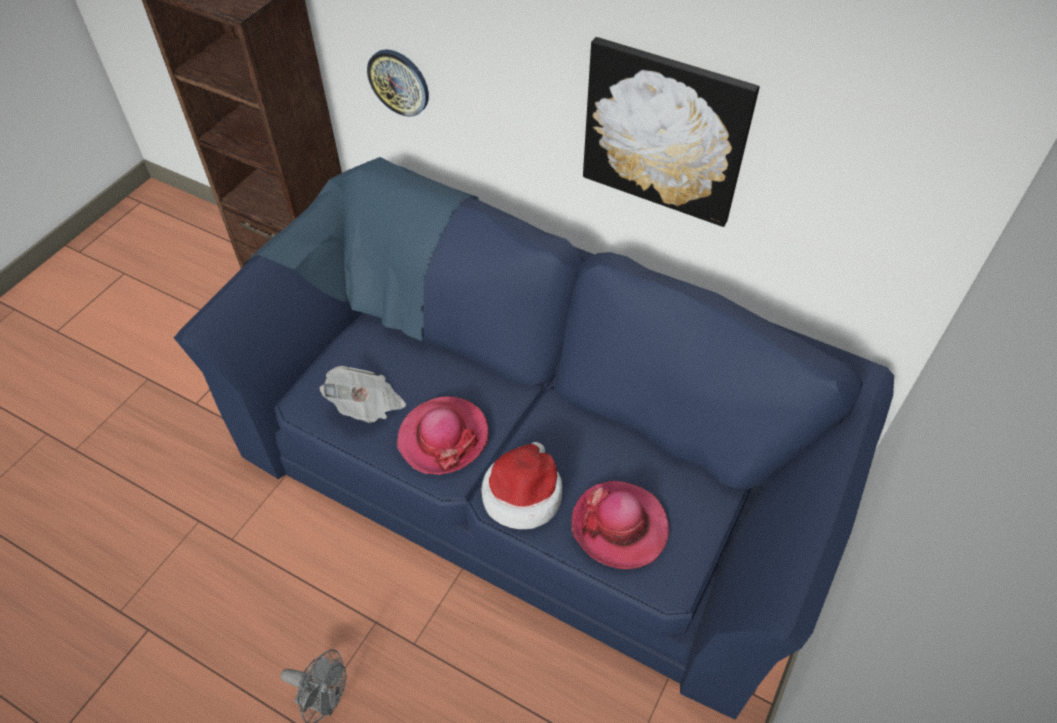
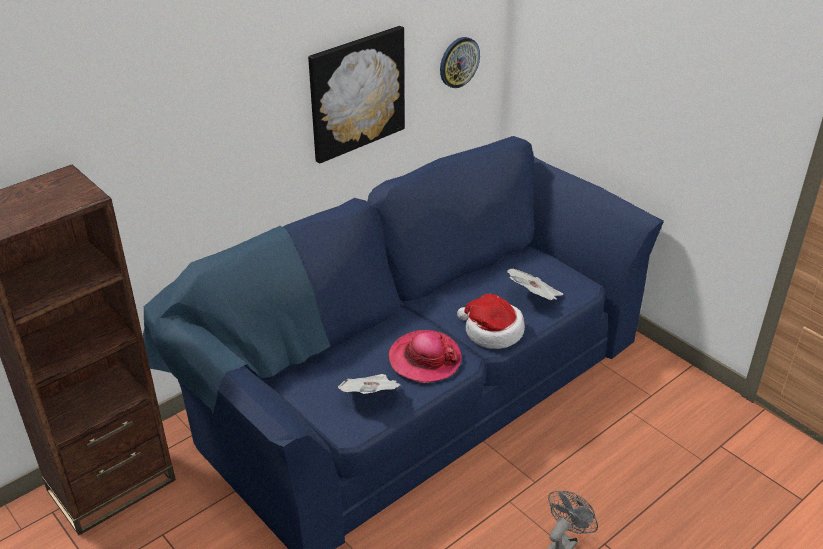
camera: 70 degrees left, 15 degrees down
wall clock [367,50,429,117] -> wall clock moved to [440,37,480,88]
hat [571,481,669,569] -> newspaper [507,269,563,300]

